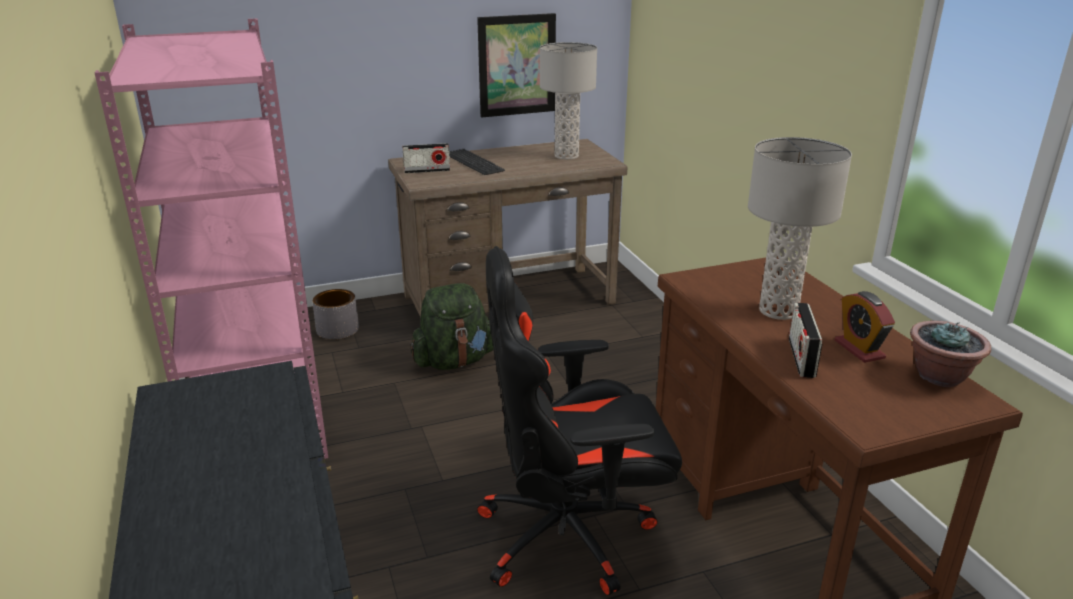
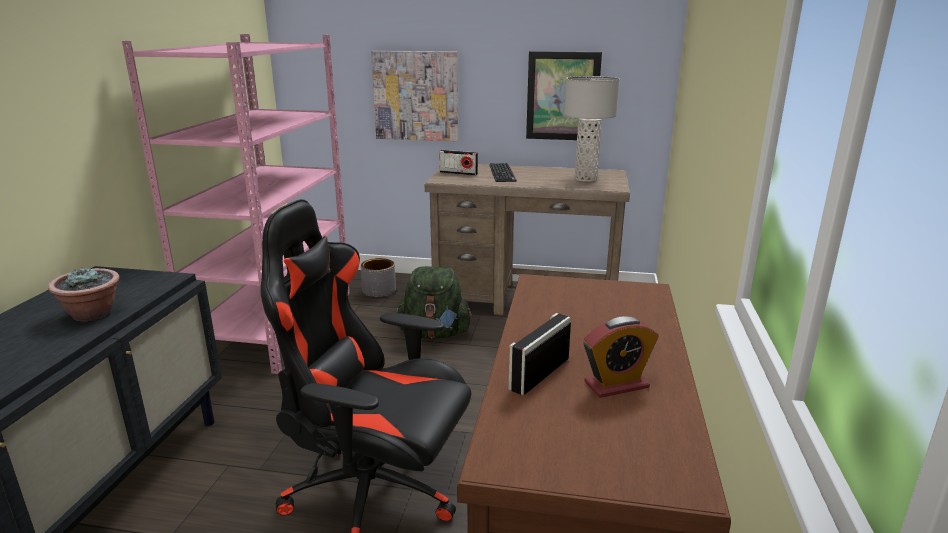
camera: 30 degrees right, 5 degrees down
white table lamp [748,137,852,320] -> none
alarm clock [835,291,895,363] -> alarm clock turned 120 degrees counterclockwise [583,316,659,398]
potted plant [910,321,991,387] -> potted plant moved to [48,267,120,321]
none -> picture [371,51,458,141]

